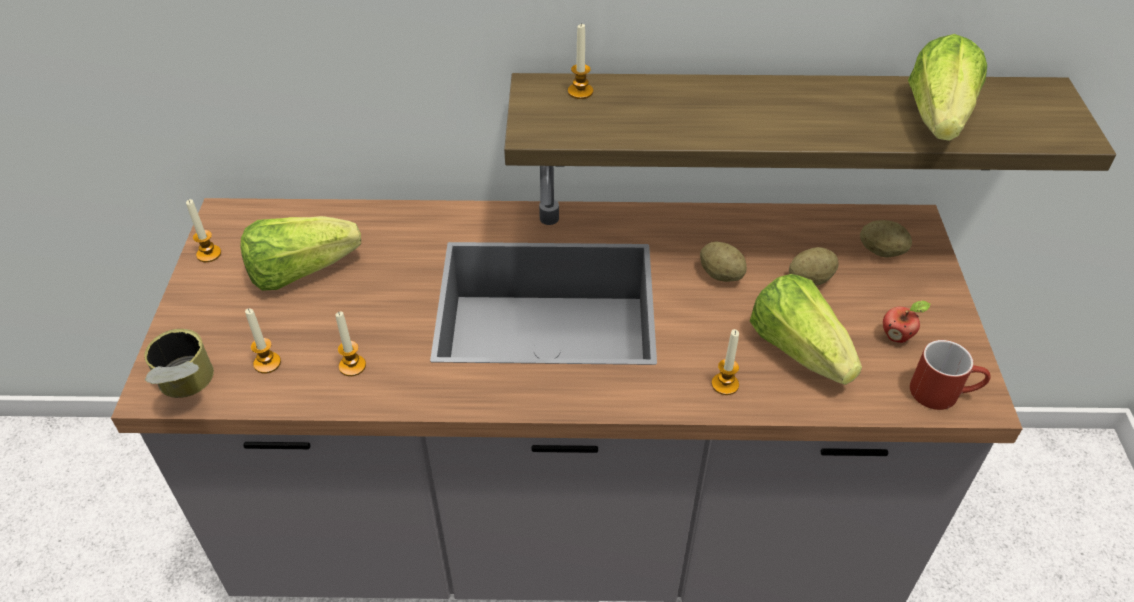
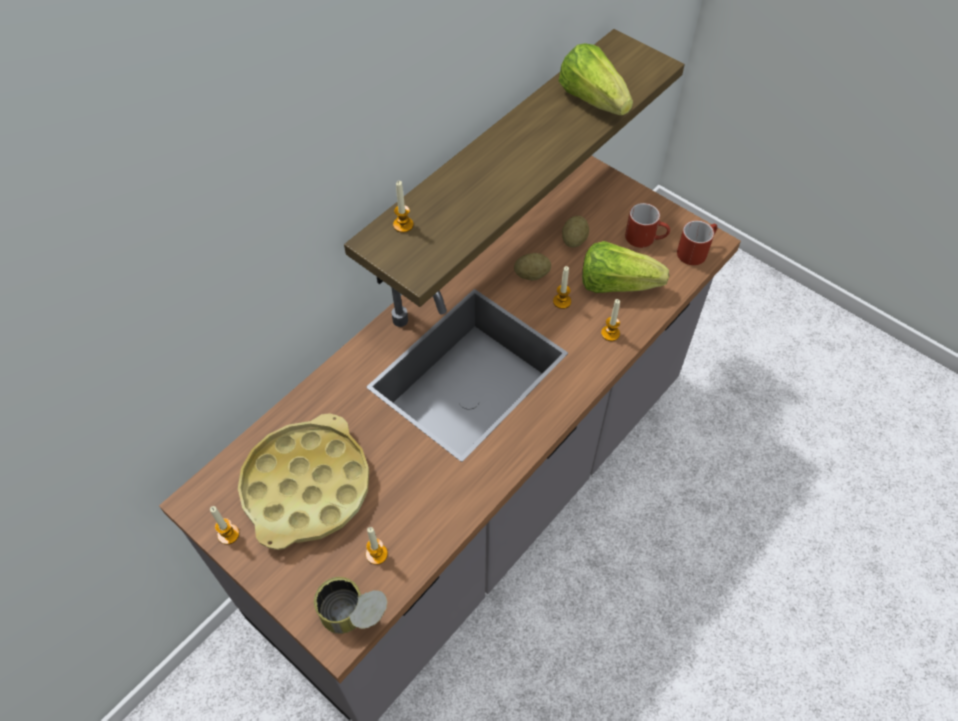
camera: 50 degrees left, 10 degrees up
lettuce [240,216,361,291] -> yellow tray [238,413,369,550]
candle [335,311,366,376] -> candle moved to [553,266,571,309]
potato [860,220,912,257] -> none
apple [883,300,931,343] -> red mug [625,203,670,248]

